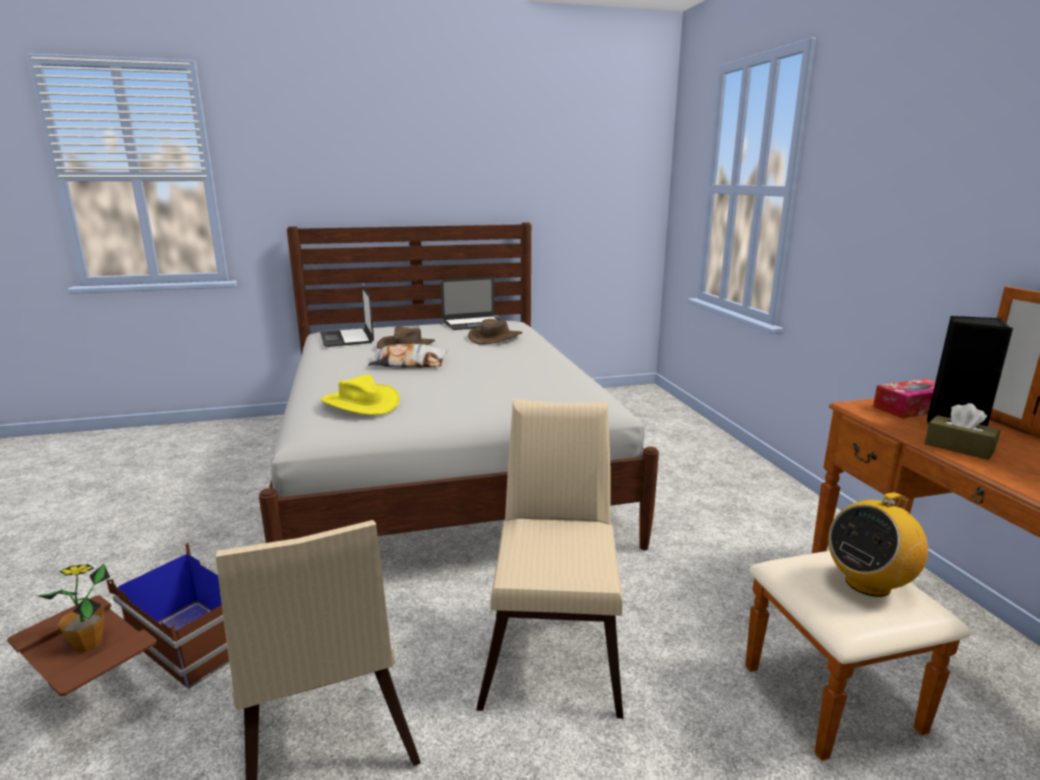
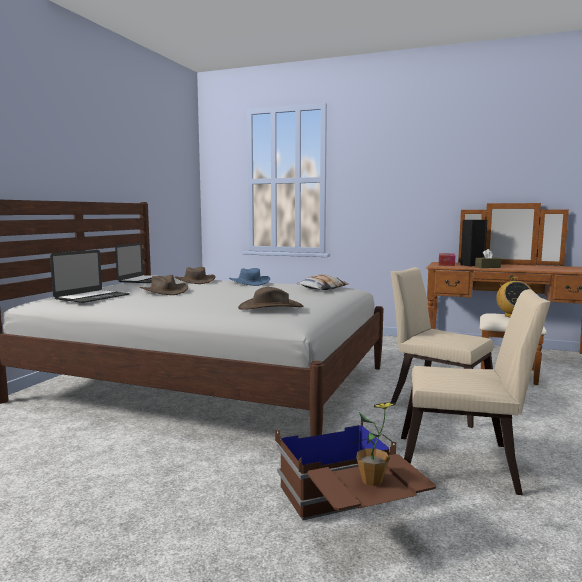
camera: 55 degrees left, 10 degrees down
laptop [320,286,374,347] -> laptop turned 75 degrees counterclockwise [50,250,130,303]
yellow hat [321,375,400,415] -> brown hat [238,287,304,310]
pillow [368,344,448,368] -> pillow moved to [296,274,348,290]
none -> blue hat [229,268,270,286]

